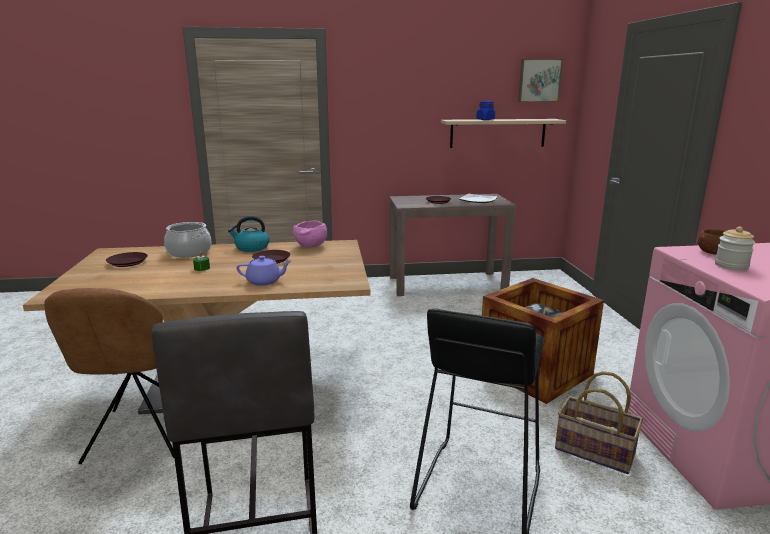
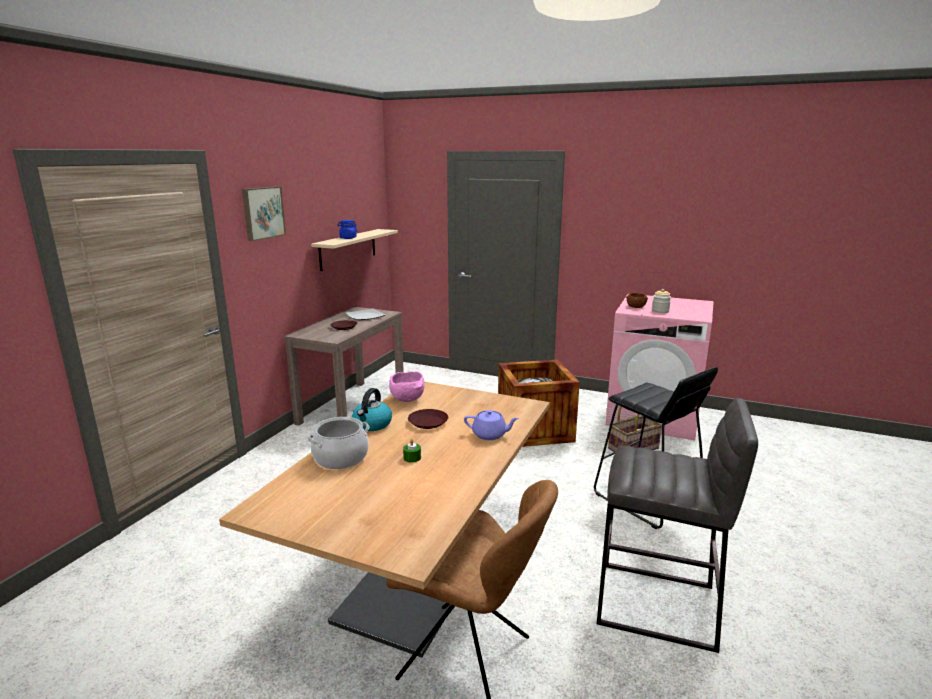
camera: 60 degrees left, 0 degrees up
brown plate [106,252,148,267] -> none
purple teapot [236,256,292,286] -> purple teapot turned 75 degrees clockwise [464,410,519,440]
picture [518,59,563,102] -> picture moved to [242,186,286,241]

